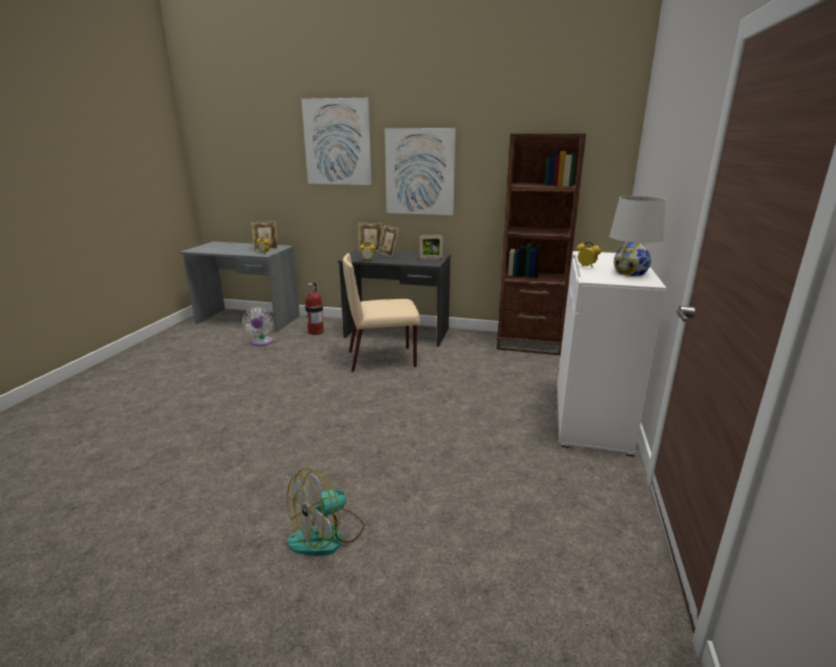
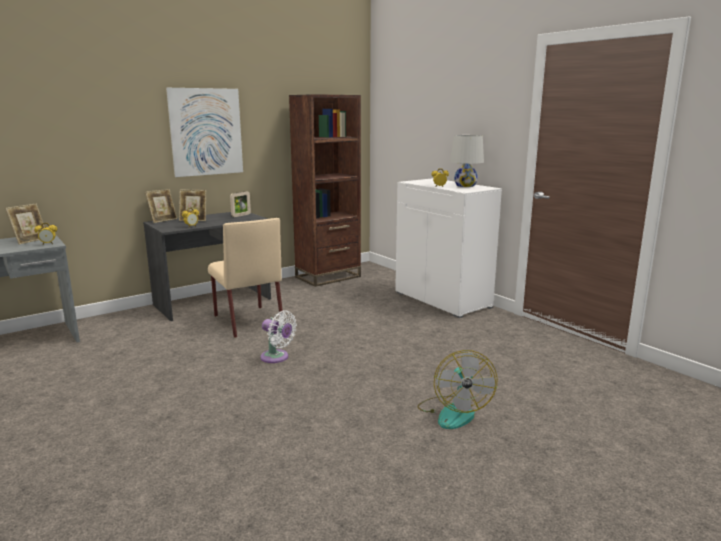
camera: 50 degrees left, 5 degrees down
white fan [242,308,273,346] -> white fan moved to [260,310,297,363]
picture [301,98,372,185] -> none
fire extinguisher [305,282,324,335] -> none
beige chair [343,253,420,372] -> beige chair turned 60 degrees counterclockwise [208,218,284,338]

